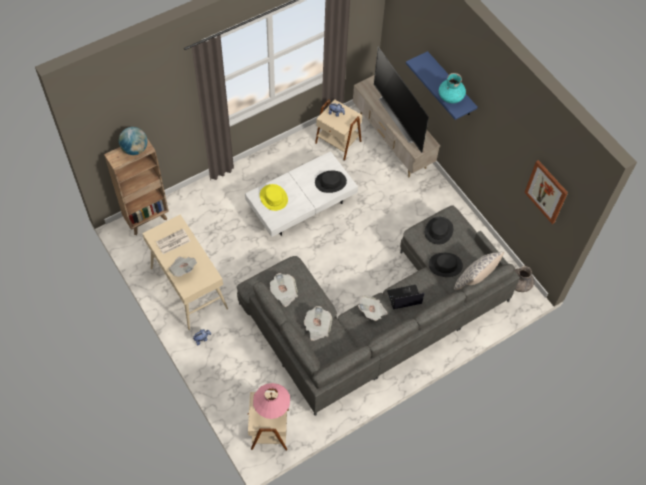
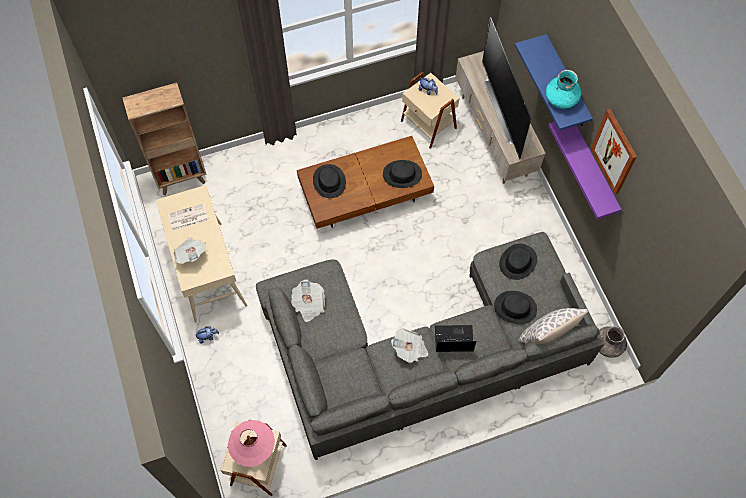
camera: 15 degrees right, 5 degrees up
globe [119,127,147,155] -> none
white coffee table [245,151,358,237] -> brown coffee table [297,136,434,229]
yellow hat [260,184,288,211] -> black hat [313,164,346,198]
newspaper [304,306,332,341] -> none
picture [524,160,568,224] -> picture moved to [591,109,637,194]
none -> purple shelf [548,122,622,219]

